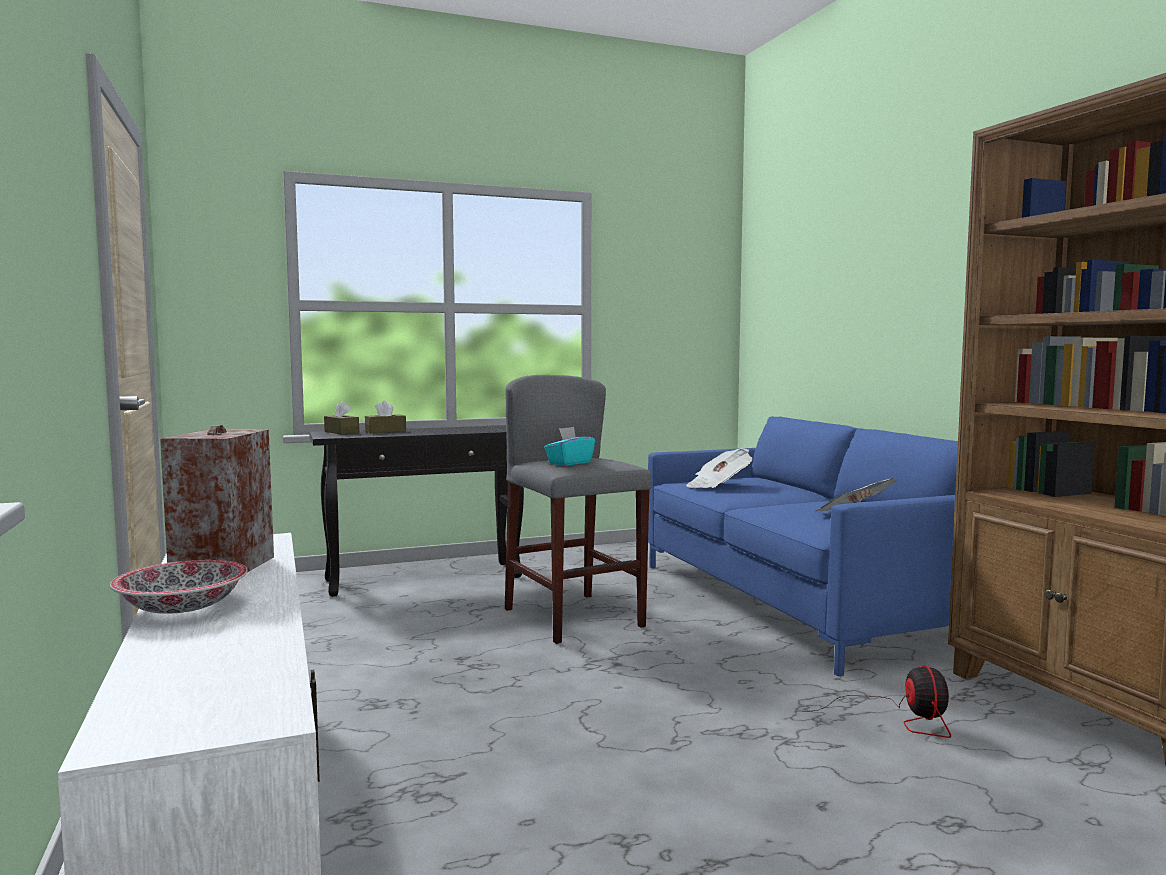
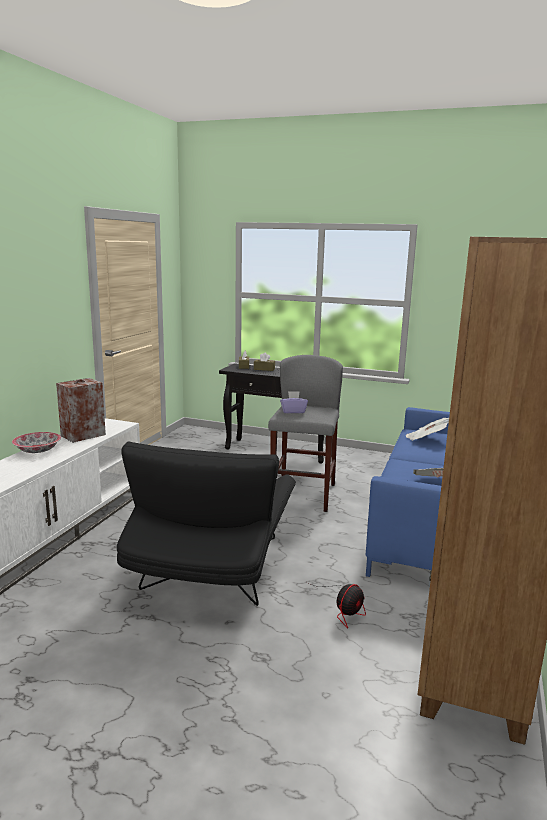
camera: 40 degrees right, 10 degrees up
turquoise tissue box [544,427,595,466] -> purple tissue box [280,391,308,413]
none -> black armchair [117,441,296,606]

